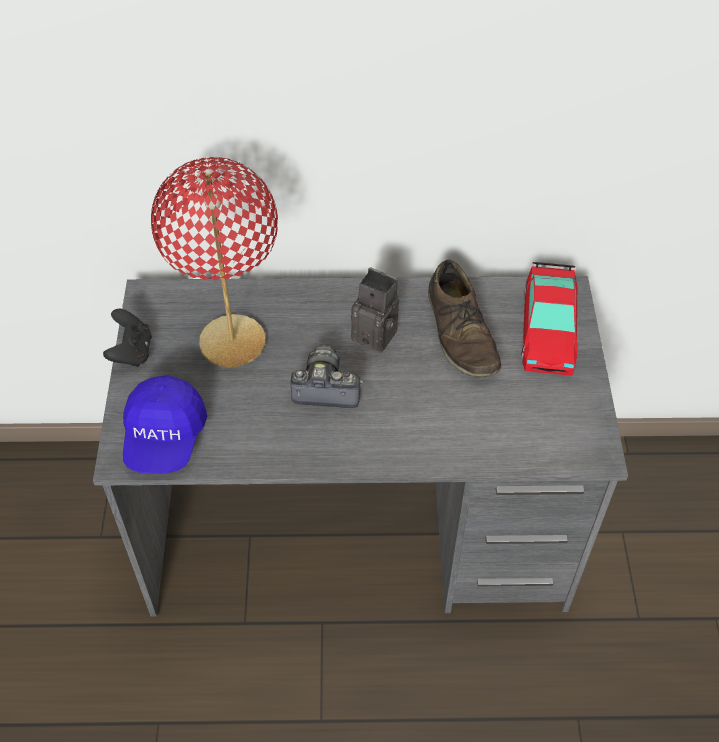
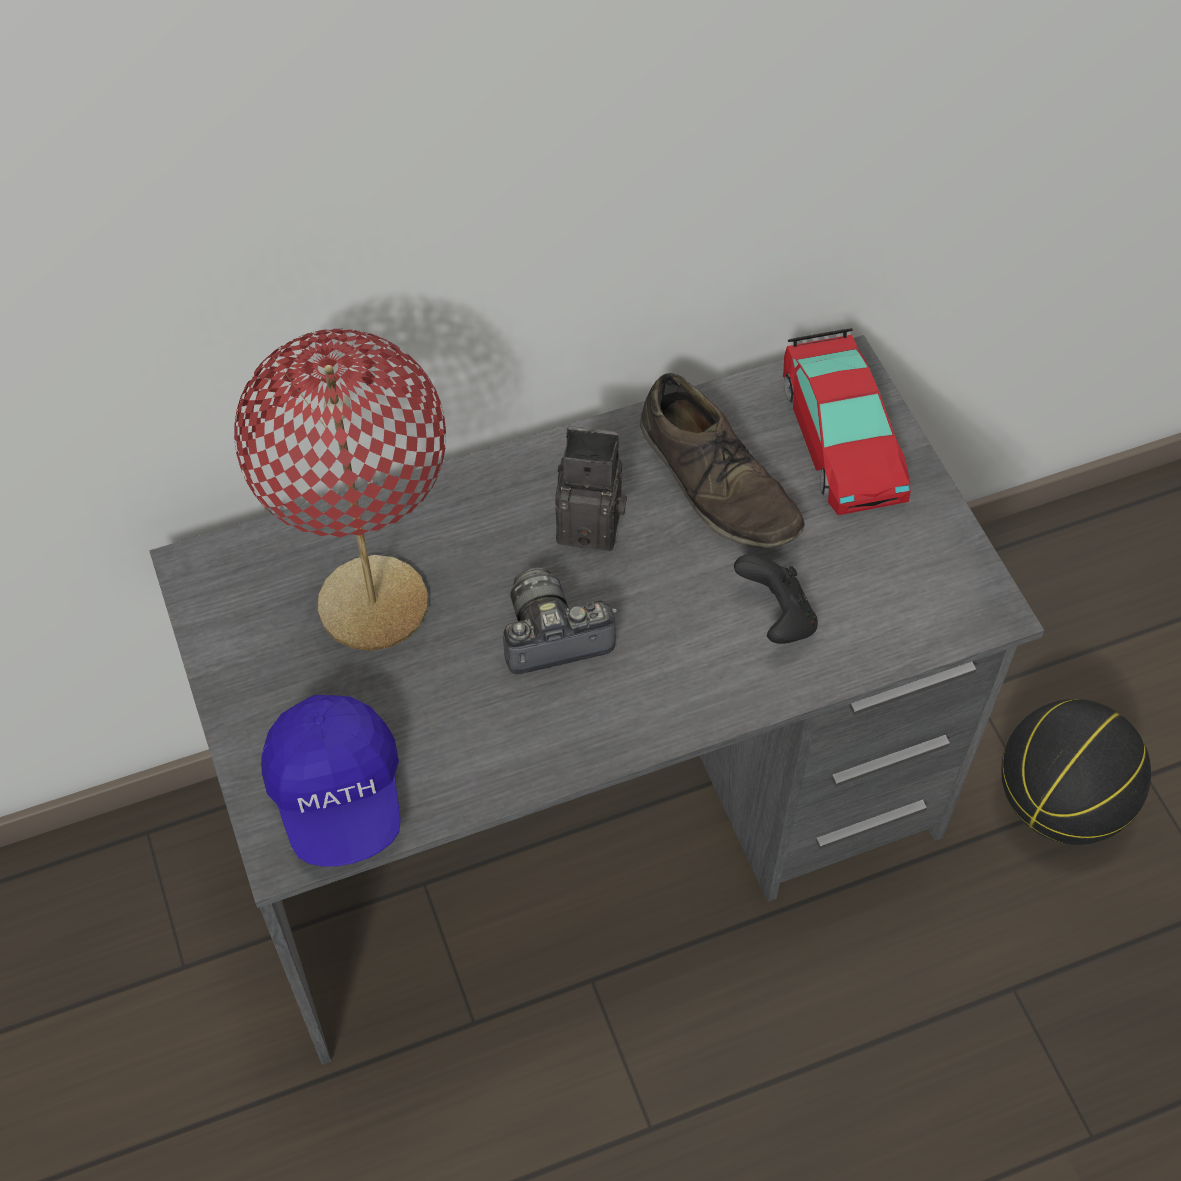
camera: 20 degrees left, 5 degrees up
black game controller [103,309,152,367] -> black game controller moved to [734,554,818,644]
none -> basketball [1001,699,1151,845]

